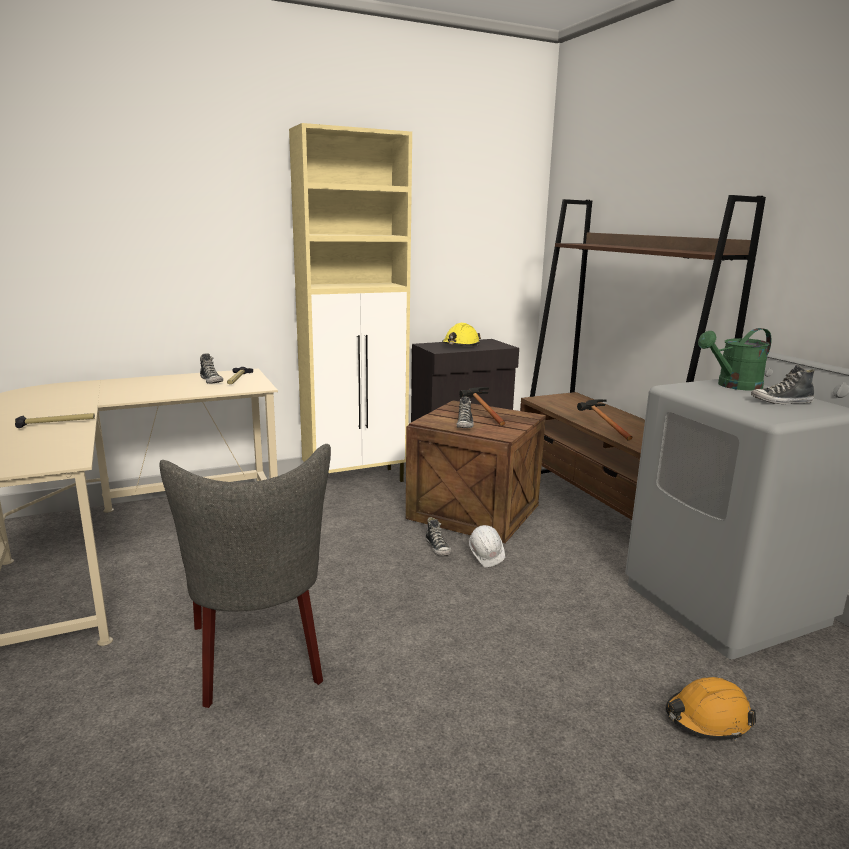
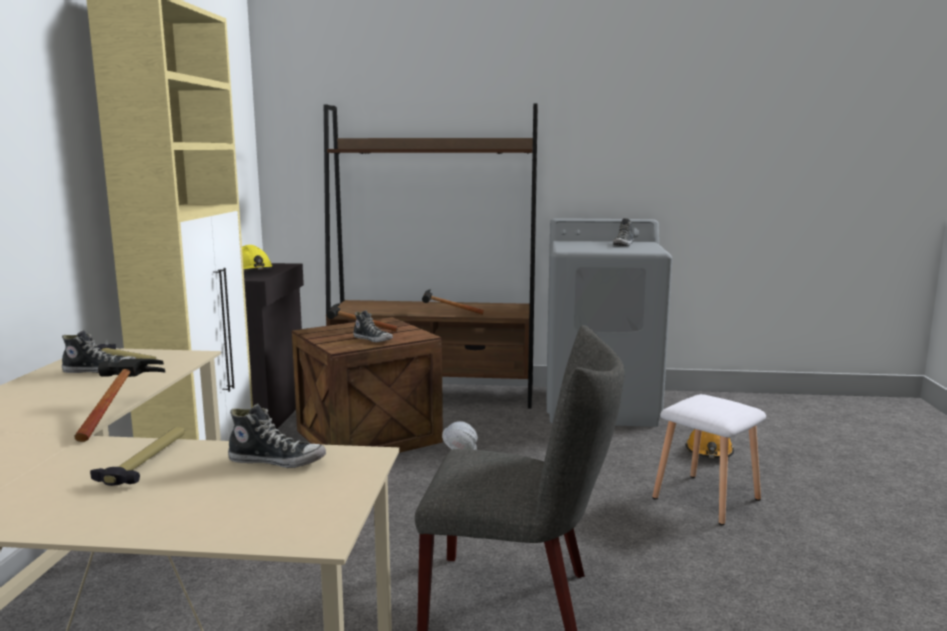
camera: 60 degrees left, 5 degrees down
shoe [425,517,451,556] -> shoe moved to [228,404,326,468]
green watering can [698,328,771,391] -> none
none -> hammer [74,359,165,442]
none -> white stool [652,394,766,525]

